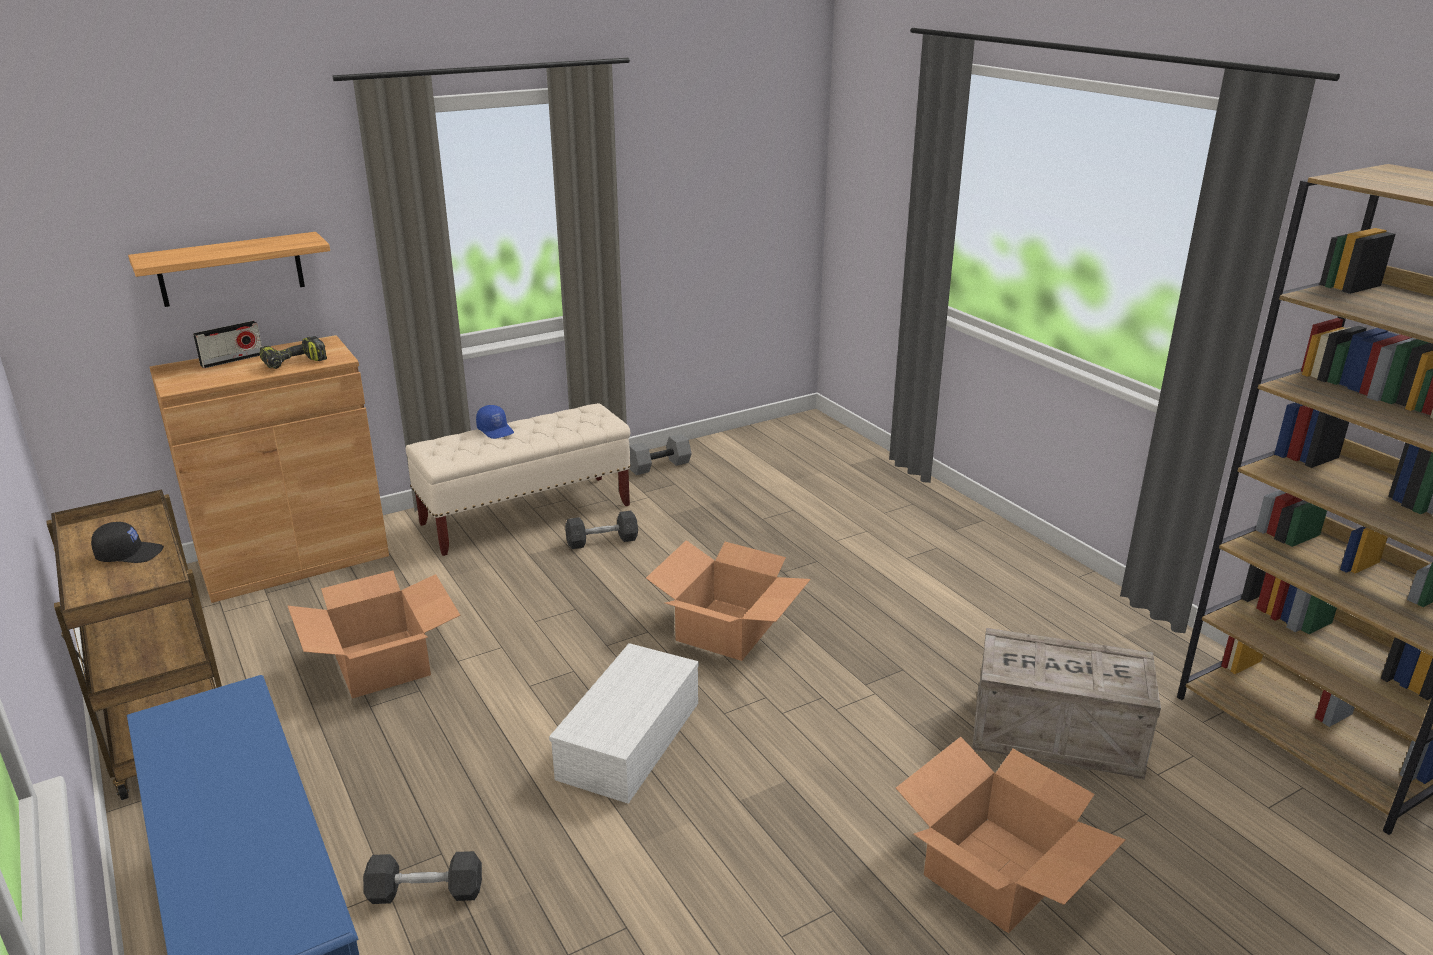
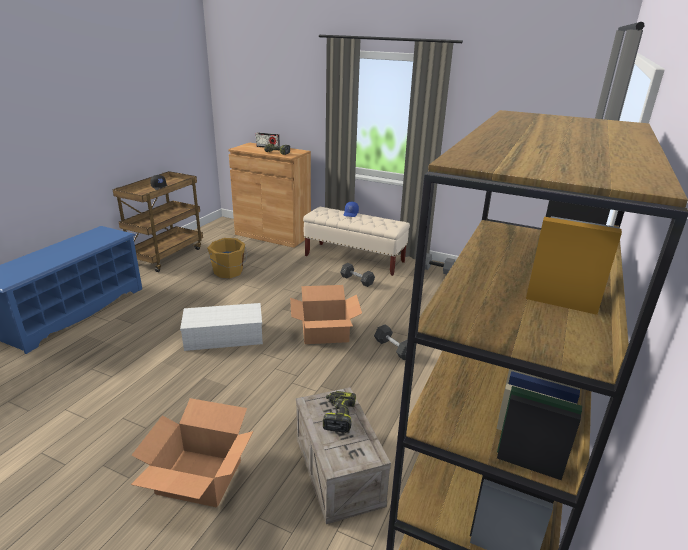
camera: 55 degrees right, 0 degrees up
shelf [128,232,330,307] -> none
cardboard box [288,571,461,699] -> orange bucket [207,238,247,278]
grey dumbbell [363,851,482,904] -> grey dumbbell moved to [374,324,408,360]
none -> power drill [323,391,356,433]

